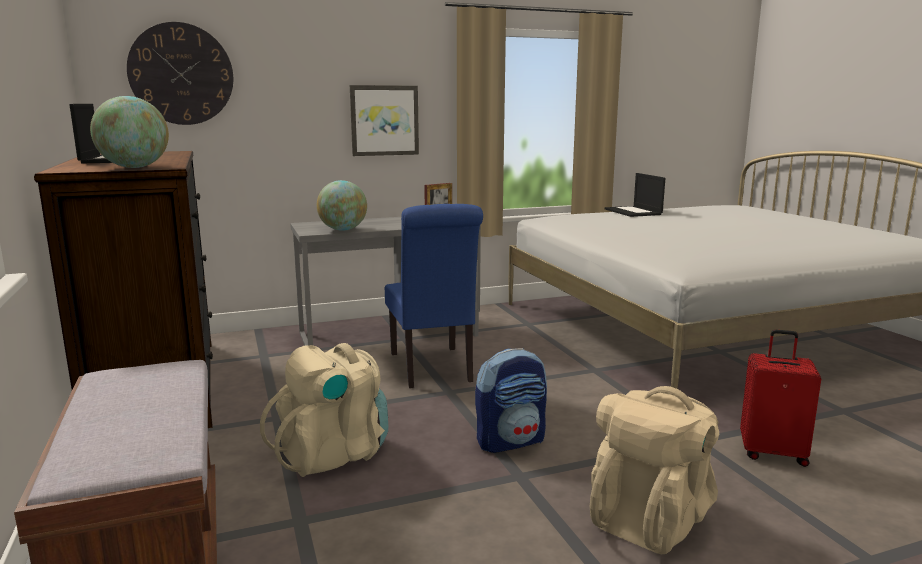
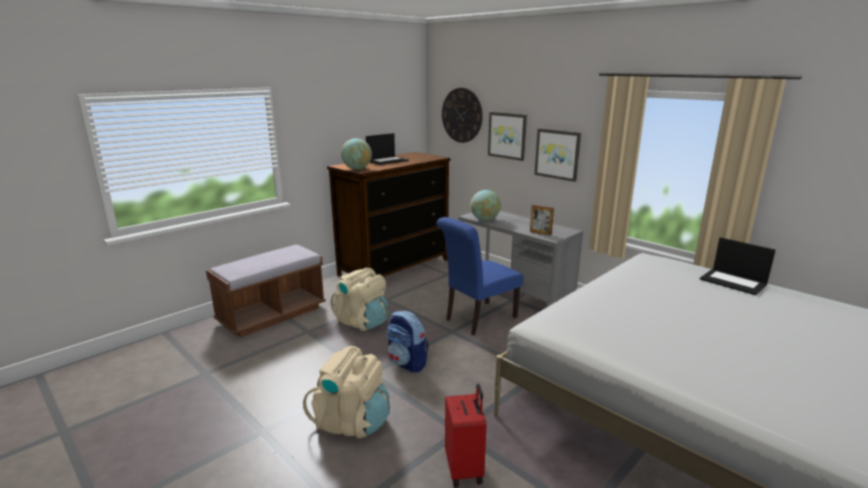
camera: 65 degrees right, 5 degrees up
laptop [604,173,665,217] -> laptop turned 90 degrees counterclockwise [700,237,776,295]
none -> picture [488,112,527,161]

